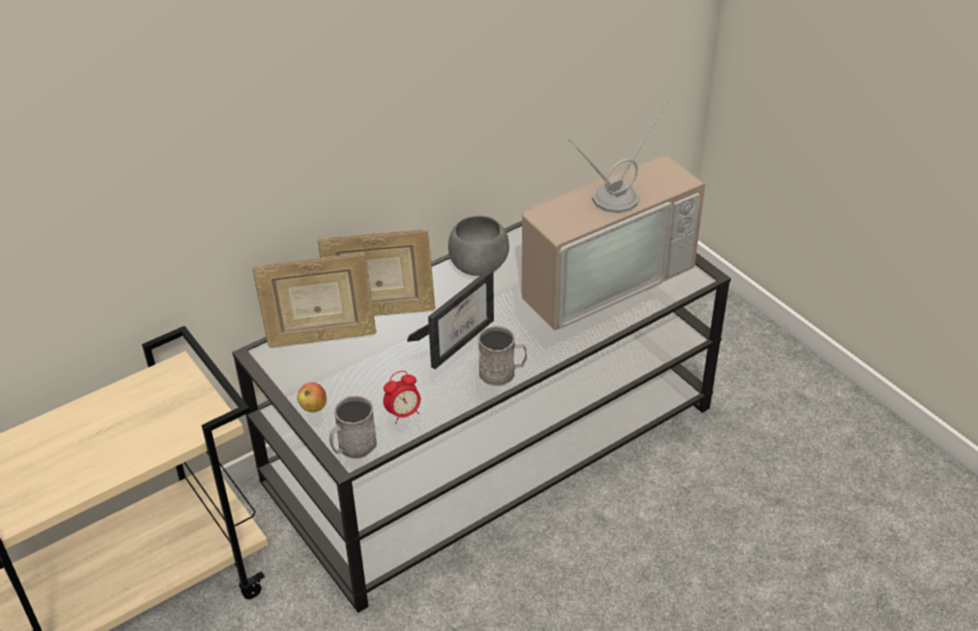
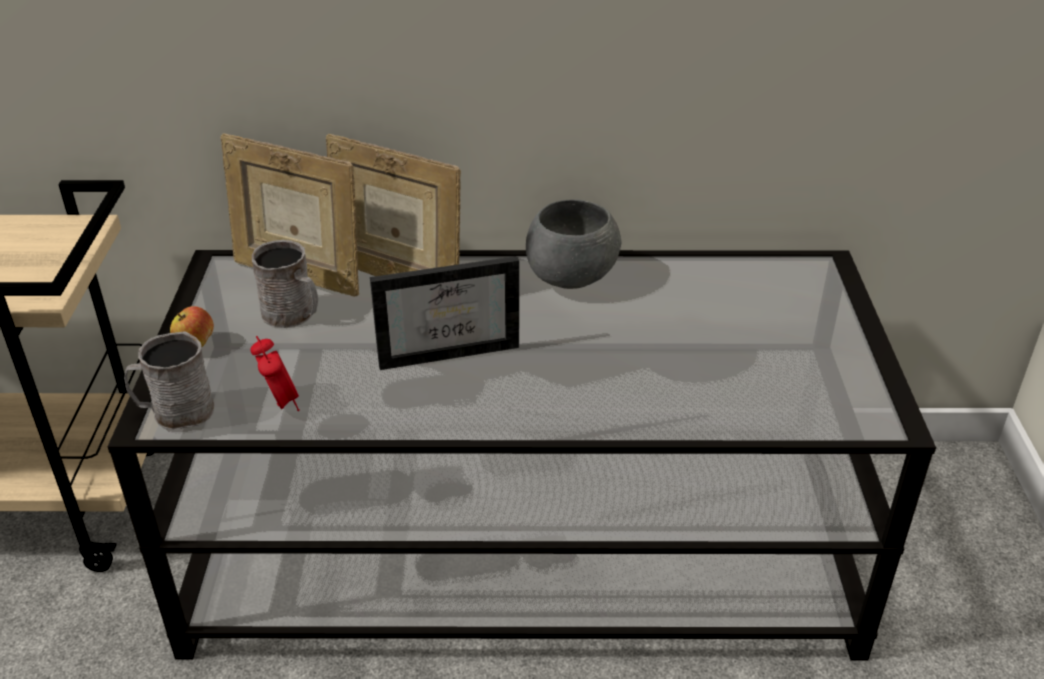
camera: 35 degrees right, 5 degrees down
alarm clock [383,371,421,424] -> alarm clock turned 120 degrees counterclockwise [250,336,300,411]
grey mug [478,326,527,386] -> grey mug moved to [252,240,318,328]
television [522,101,705,330] -> none

